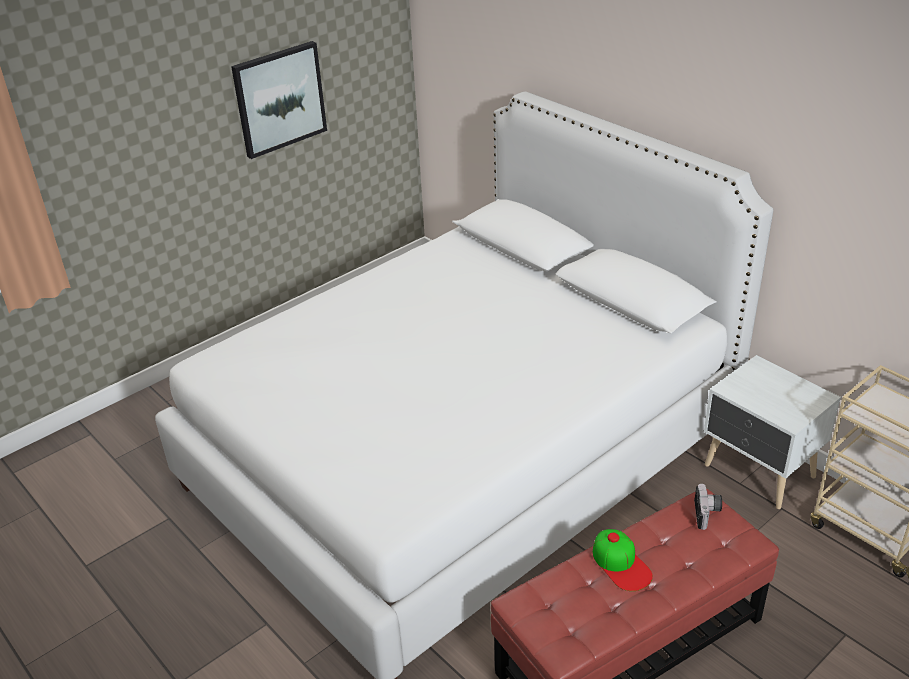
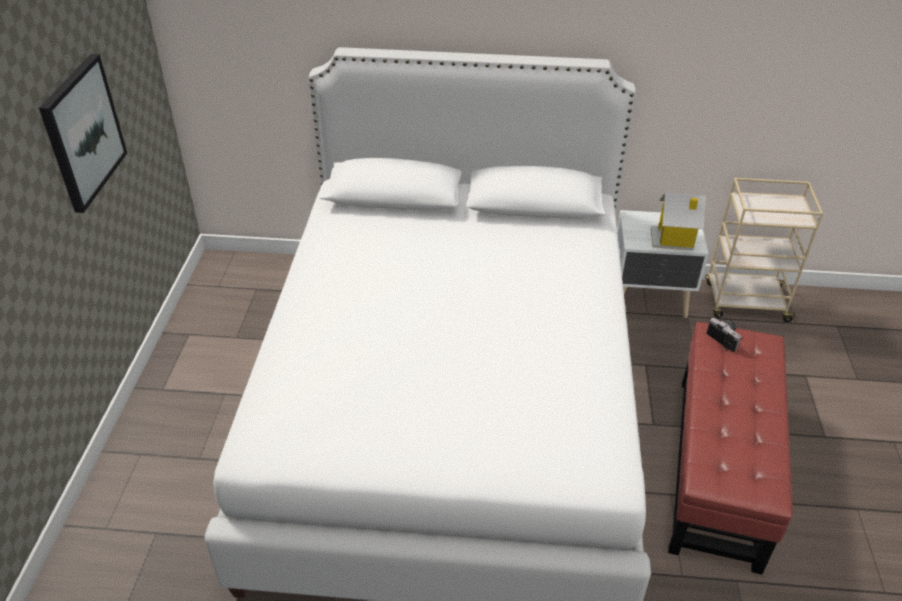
camera: 45 degrees left, 5 degrees up
cap [593,529,653,591] -> none
none -> toy house [651,193,706,251]

